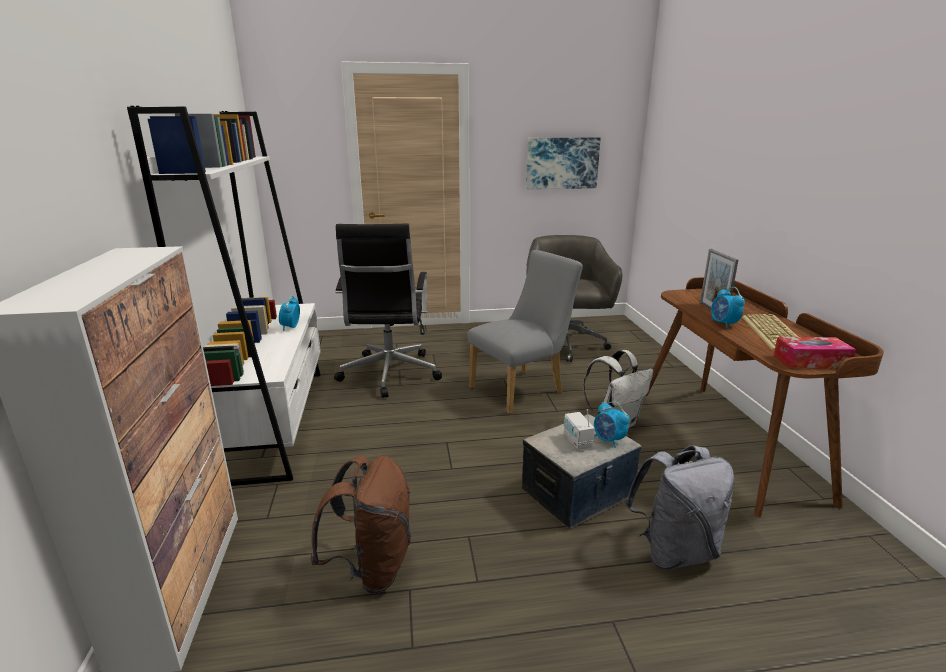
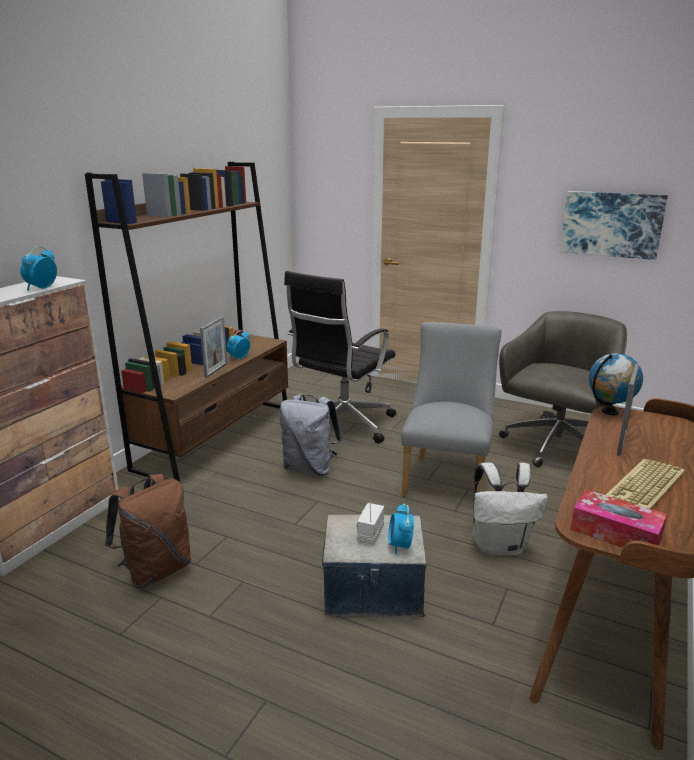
camera: 35 degrees right, 0 degrees up
white bookcase [127,106,321,486] -> brown bookcase [85,162,288,482]
grey chair [468,250,583,414] -> grey chair turned 75 degrees counterclockwise [401,322,502,497]
grey backpack [625,445,734,570] -> grey backpack moved to [279,394,342,476]
alarm clock [711,287,745,328] -> alarm clock moved to [20,246,57,291]
none -> picture frame [200,316,227,378]
none -> globe [589,353,643,415]

